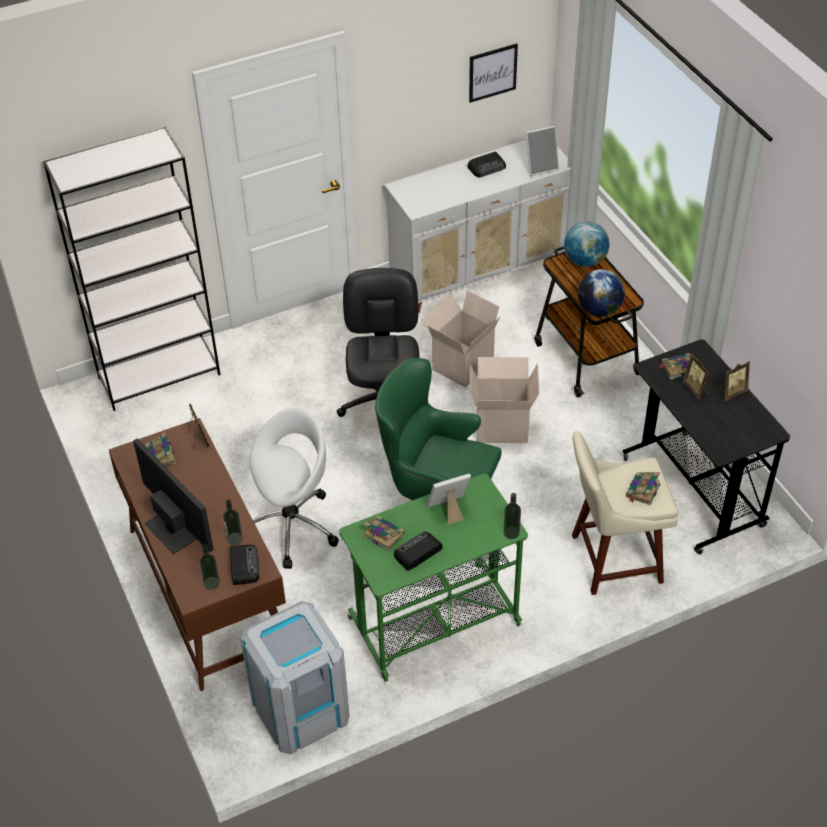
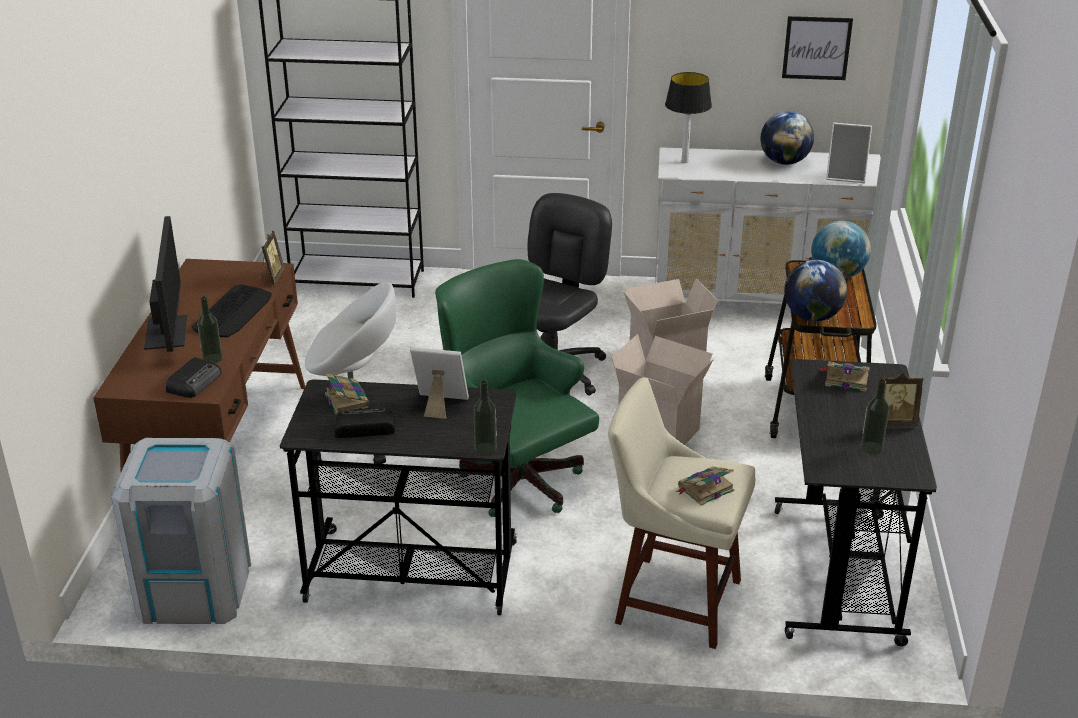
camera: 30 degrees right, 15 degrees down
book [145,432,177,466] -> none
bottle [199,544,220,590] -> bottle moved to [861,379,889,454]
green desk [339,474,528,682] -> black desk [280,379,517,615]
radio [467,152,506,177] -> globe [761,111,814,165]
picture frame [683,354,710,400] -> none
none -> keyboard [192,284,272,337]
none -> table lamp [665,72,712,163]

